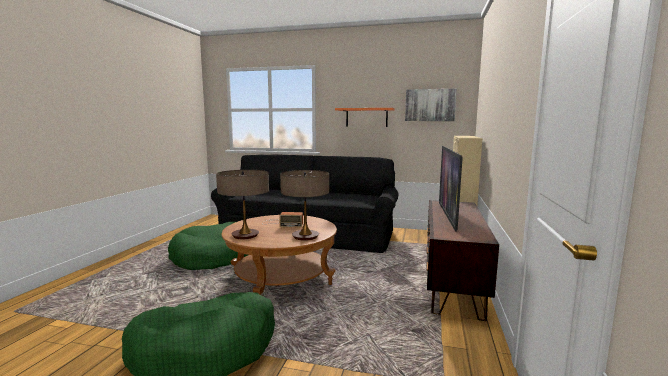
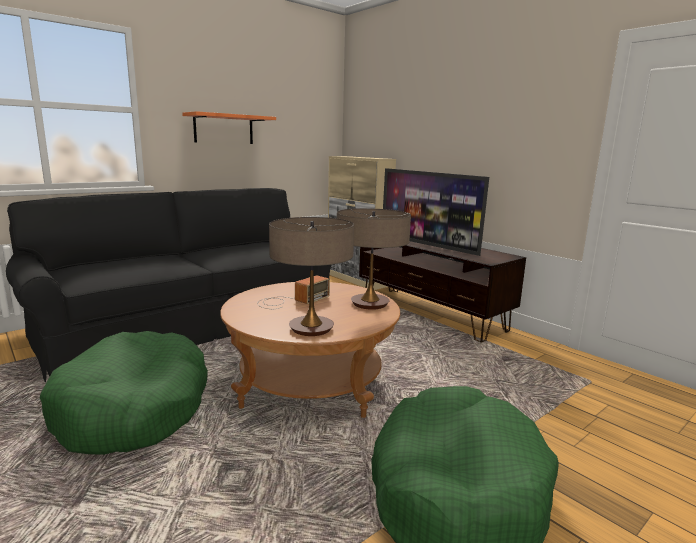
camera: 55 degrees left, 5 degrees up
picture [405,89,457,121] -> none

